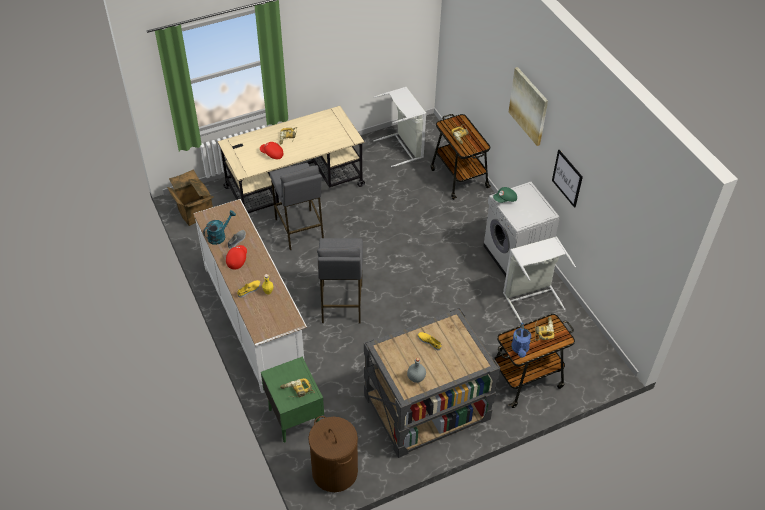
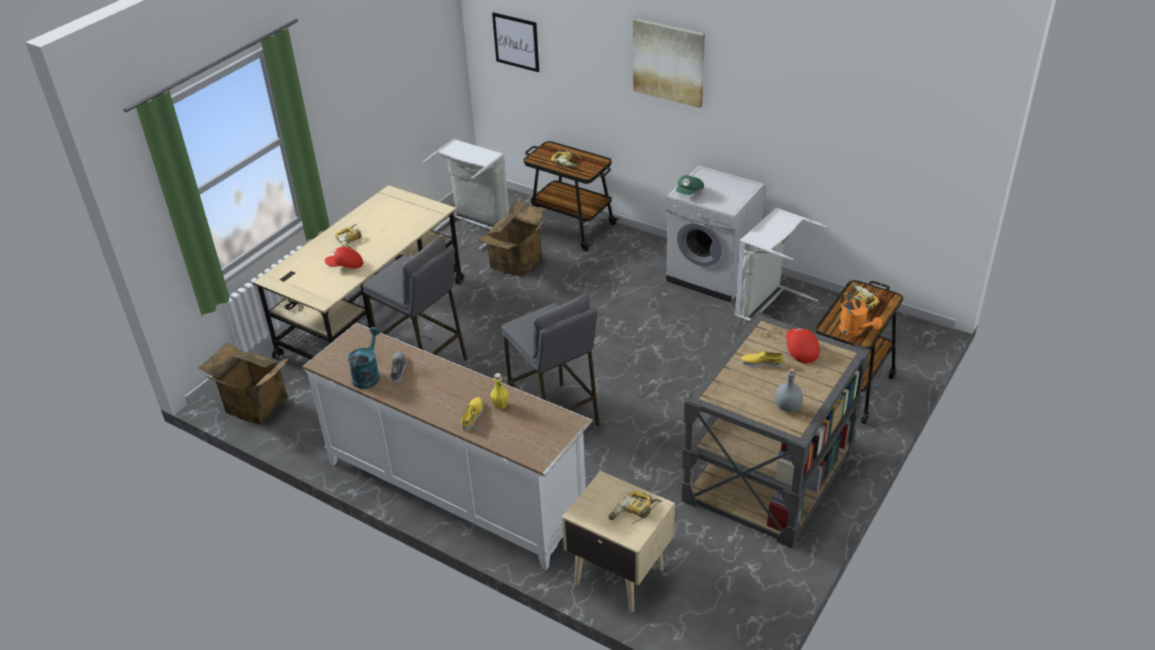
camera: 30 degrees left, 10 degrees down
red cap [226,245,247,270] -> red cap moved to [786,328,820,364]
green nightstand [261,357,324,443] -> beige nightstand [562,471,675,612]
brown laundry basket [308,416,358,492] -> none
blue watering can [511,323,531,358] -> orange watering can [839,293,882,337]
picture [552,150,583,208] -> picture moved to [492,12,539,72]
none -> cardboard box [477,200,546,277]

